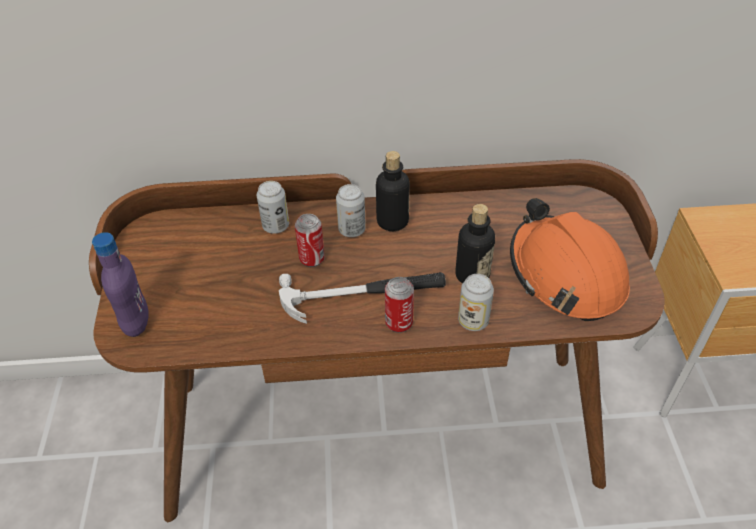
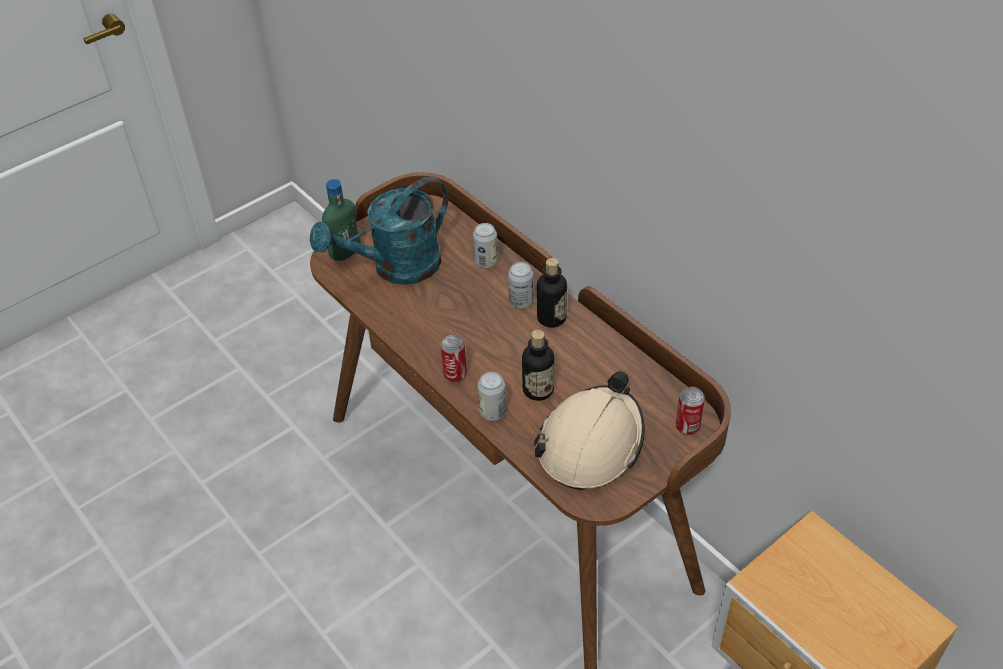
camera: 55 degrees right, 0 degrees up
purple bottle [92,232,149,337] -> green bottle [322,179,361,261]
hammer [279,272,446,324] -> none
can [295,214,325,267] -> can moved to [676,387,705,435]
orange hard hat [510,198,630,321] -> beige hard hat [534,371,645,490]
none -> turquoise watering can [310,177,448,285]

